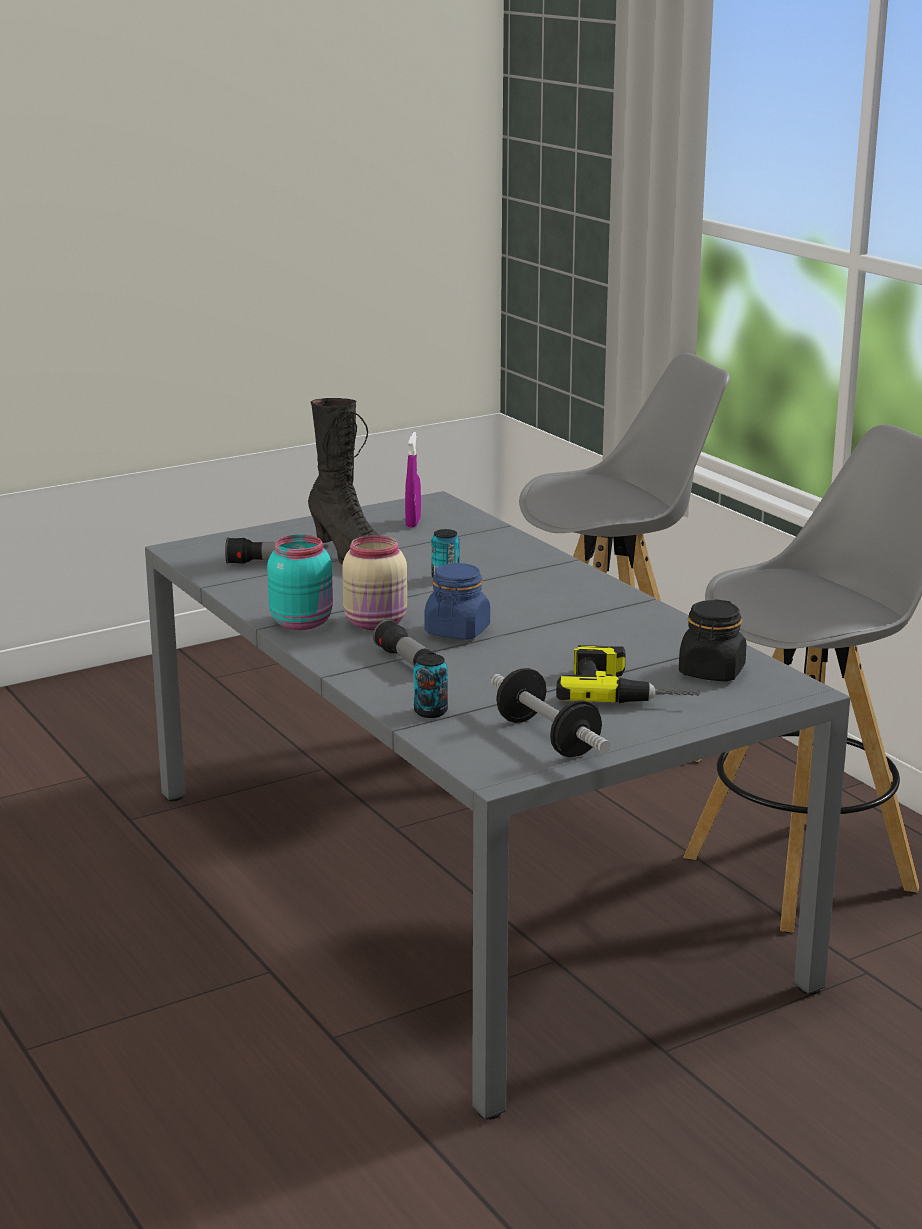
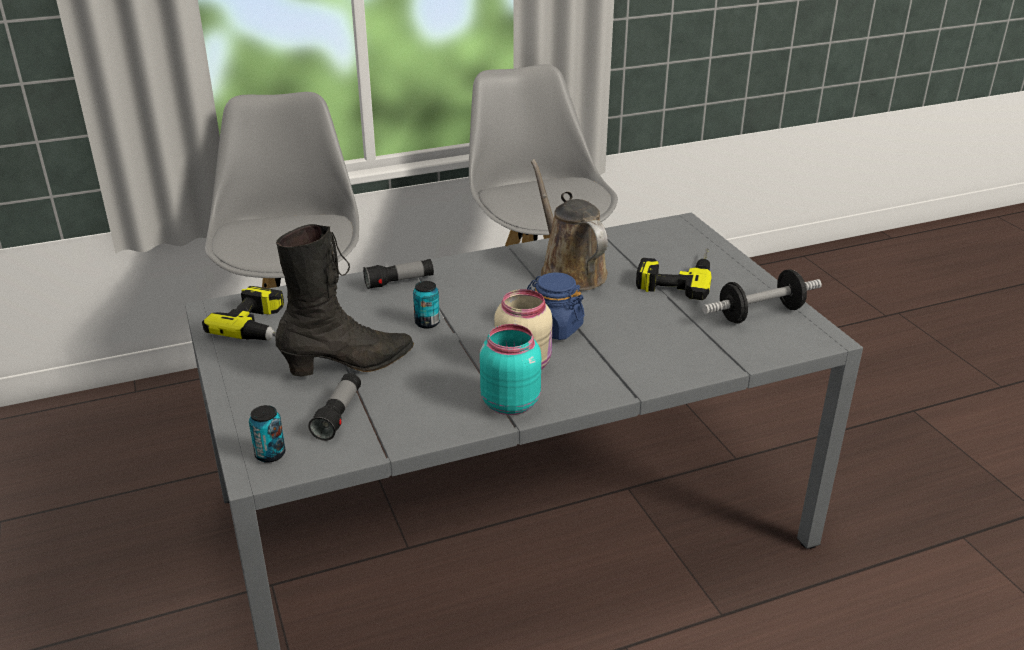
camera: 80 degrees left, 10 degrees up
flashlight [373,619,435,666] -> flashlight moved to [363,259,434,289]
purple spray bottle [405,432,421,527] -> power drill [202,286,284,340]
can [413,654,448,718] -> can moved to [249,405,285,463]
black jar [679,599,747,681] -> none
none -> brown watering can [531,159,608,291]

